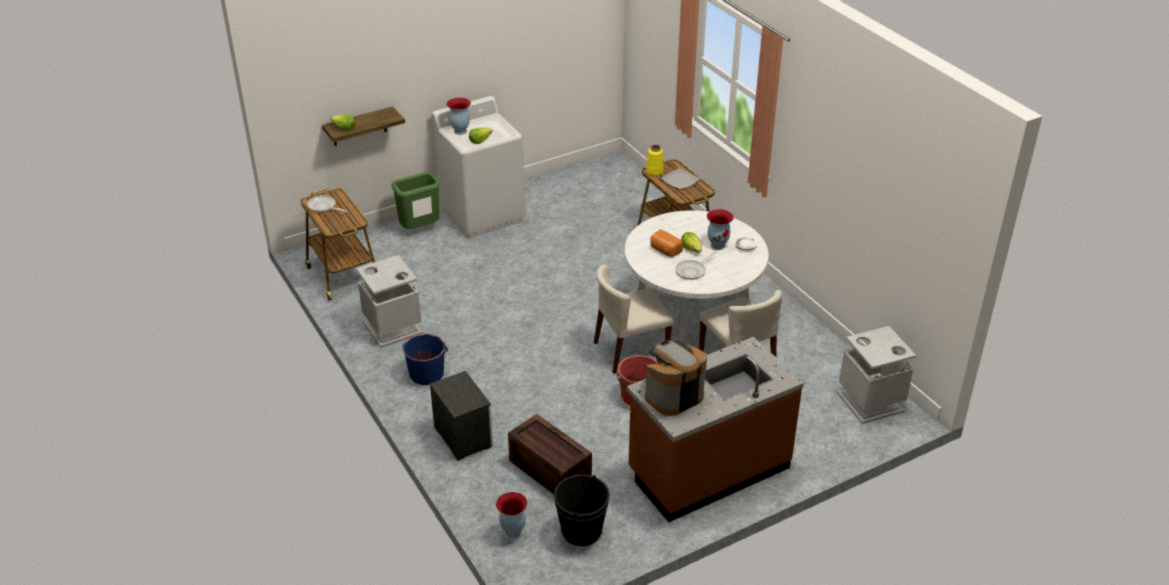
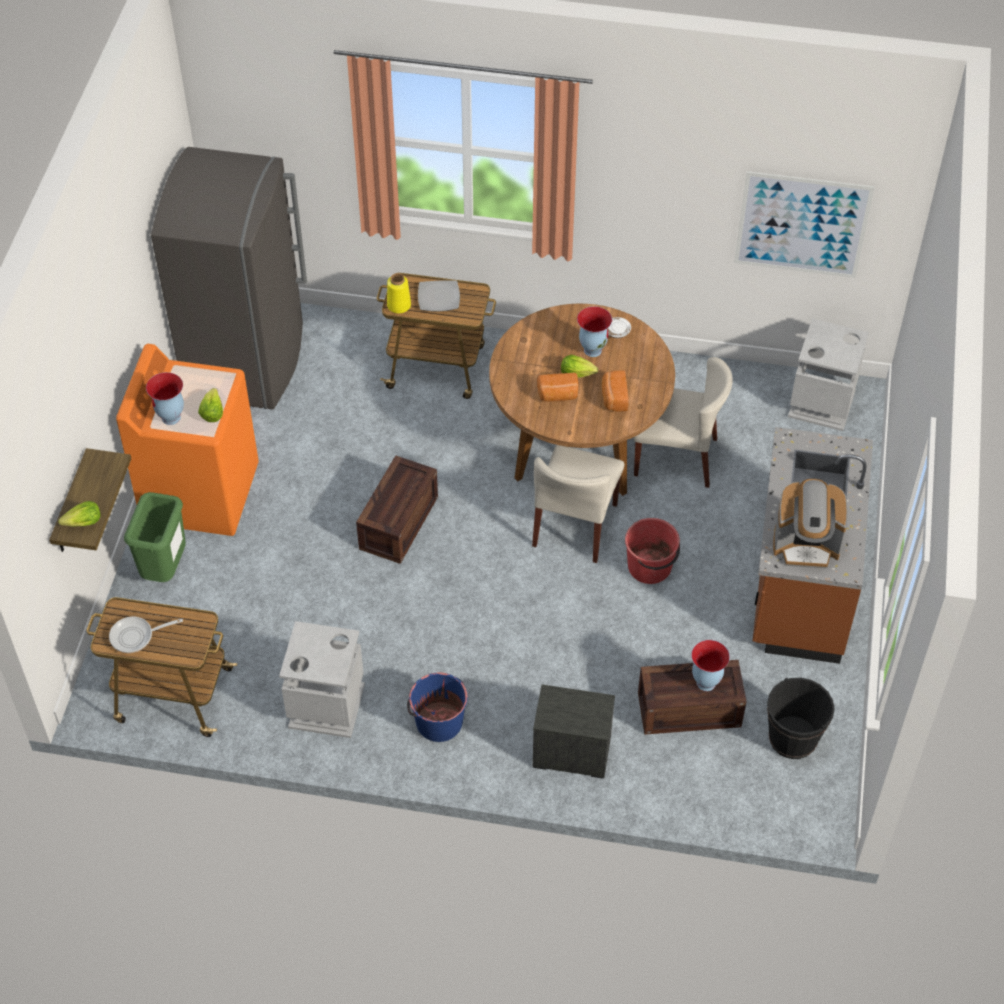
camera: 50 degrees left, 15 degrees up
white washing machine [432,96,525,239] -> orange washing machine [116,344,259,536]
vase [496,492,528,538] -> vase moved to [691,640,730,691]
white dining table [625,210,769,344] -> brown dining table [489,304,675,496]
coffee machine [645,341,707,416] -> coffee machine turned 90 degrees counterclockwise [773,479,847,568]
frying pan [675,251,717,280] -> bread [602,370,629,411]
none -> grey fridge [151,147,307,409]
none -> crate [356,455,438,564]
none -> picture [734,171,875,278]

